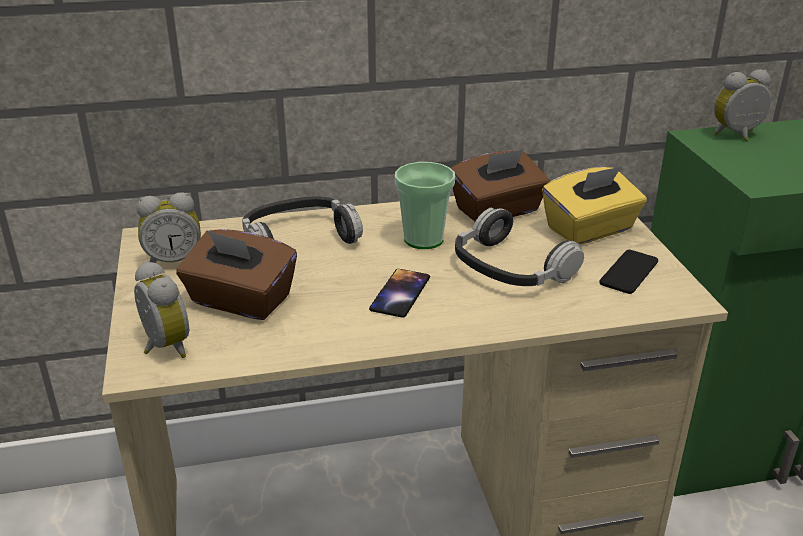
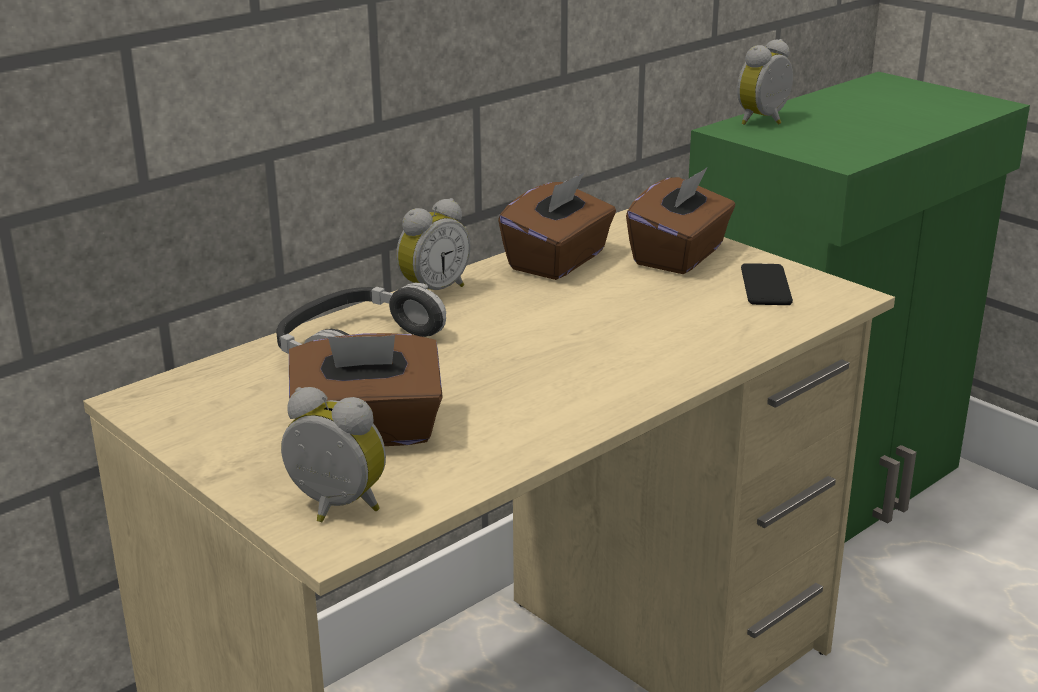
camera: 30 degrees left, 5 degrees down
alarm clock [137,192,201,263] -> alarm clock moved to [396,198,471,290]
phone [369,269,430,318] -> none
cup [395,162,455,249] -> none
headphones [455,208,584,286] -> none
yellow tissue box [542,166,647,244] -> brown tissue box [626,168,735,274]

